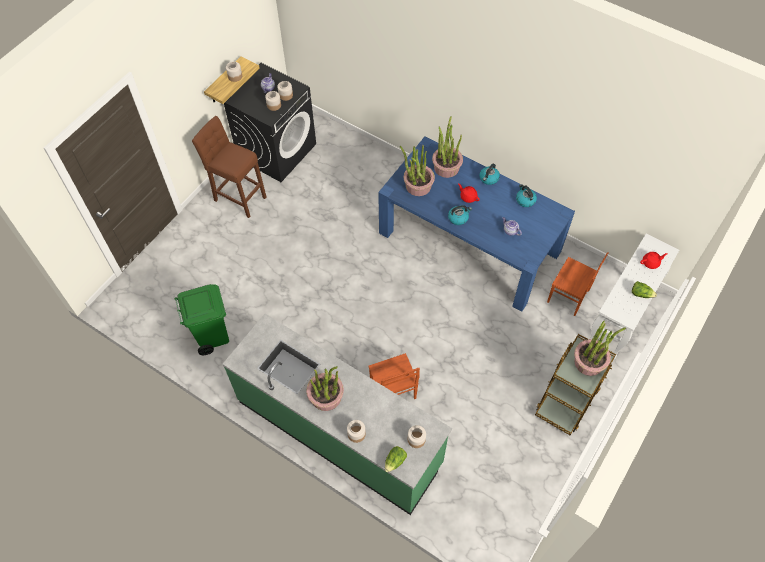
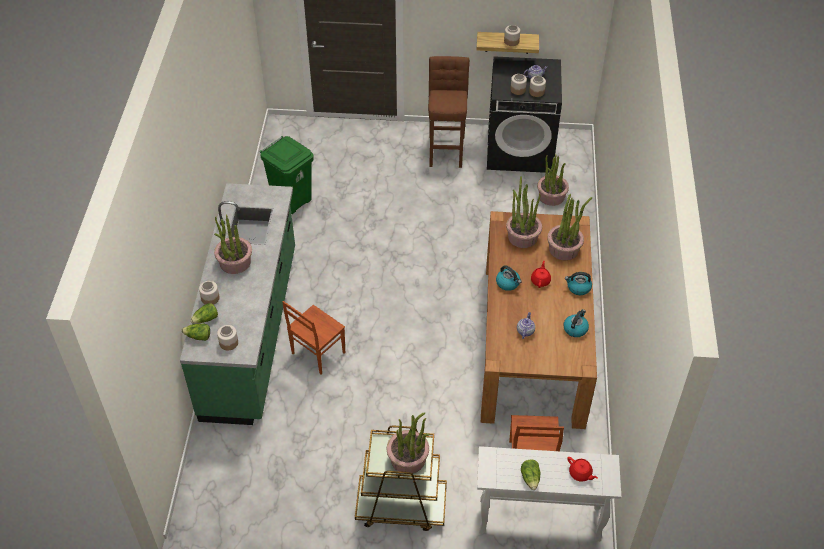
camera: 60 degrees right, 10 degrees down
blue dining table [378,137,575,312] -> brown dining table [481,211,597,429]
none -> lettuce [190,303,218,323]
none -> potted plant [537,154,569,206]

